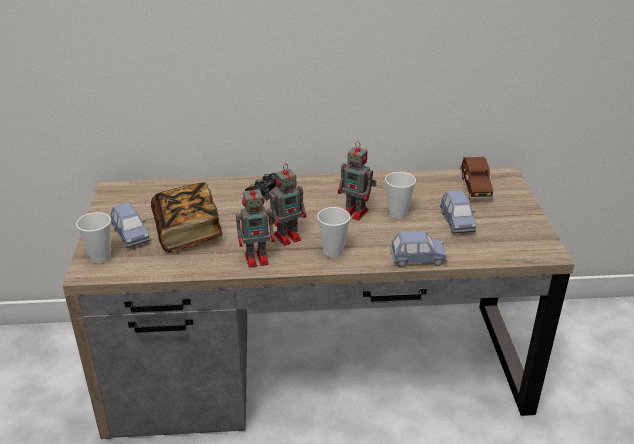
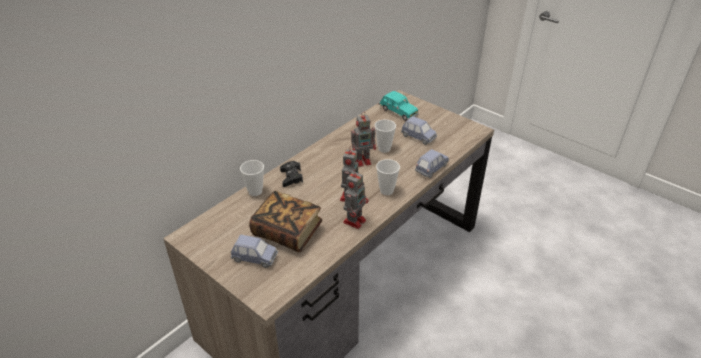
camera: 45 degrees left, 5 degrees up
cup [76,212,111,263] -> cup moved to [240,160,264,196]
brown toy car [460,157,494,200] -> turquoise toy car [378,91,419,121]

